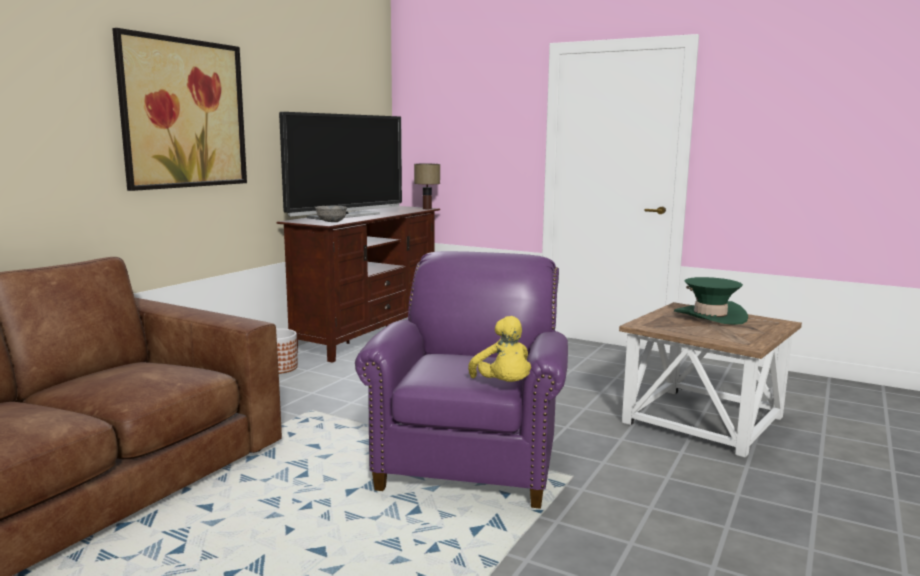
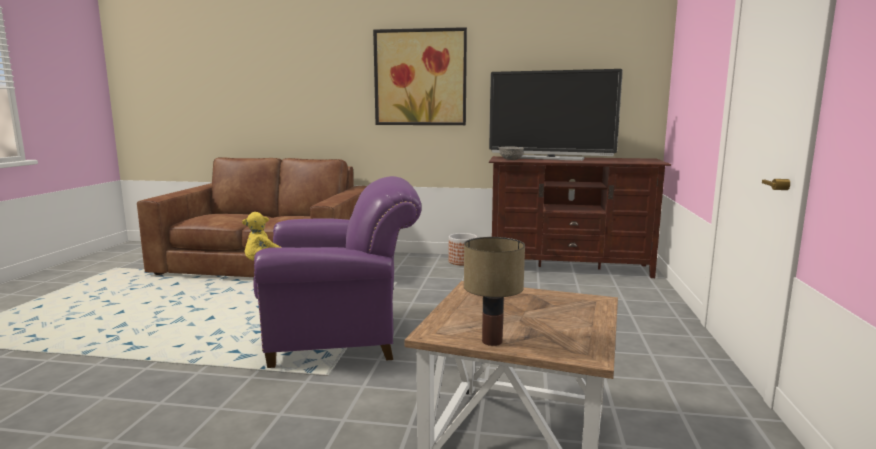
camera: 70 degrees right, 0 degrees up
table lamp [414,164,440,209] -> table lamp moved to [464,237,525,346]
green hat [674,277,748,325] -> none

